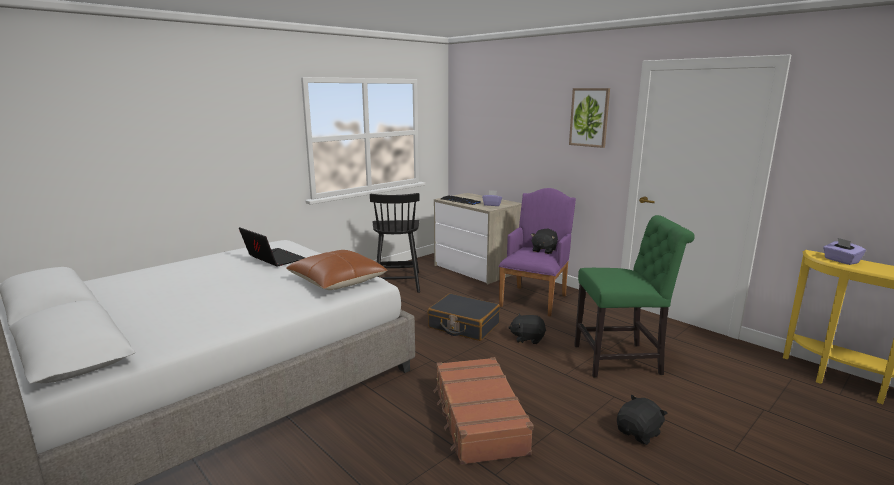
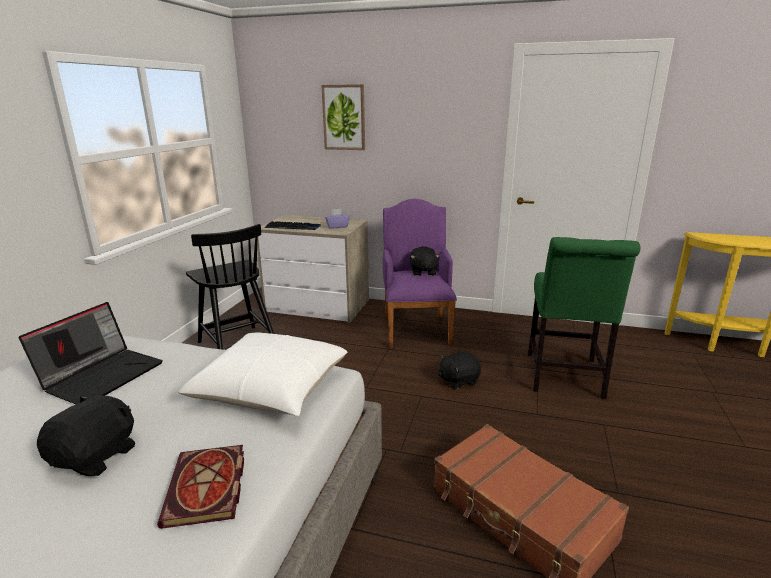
camera: 30 degrees left, 5 degrees up
laptop [239,227,305,267] -> laptop turned 105 degrees clockwise [19,302,163,404]
brown pillow [286,250,387,290] -> white pillow [178,333,348,416]
black suitcase [428,293,500,341] -> none
picture [569,88,610,148] -> picture moved to [321,84,365,150]
green chair [574,215,695,378] -> green chair turned 135 degrees clockwise [528,237,641,399]
black plush toy [617,395,668,445] -> black plush toy moved to [37,395,135,476]
purple tissue box [823,238,866,265] -> none
none -> book [157,445,244,529]

